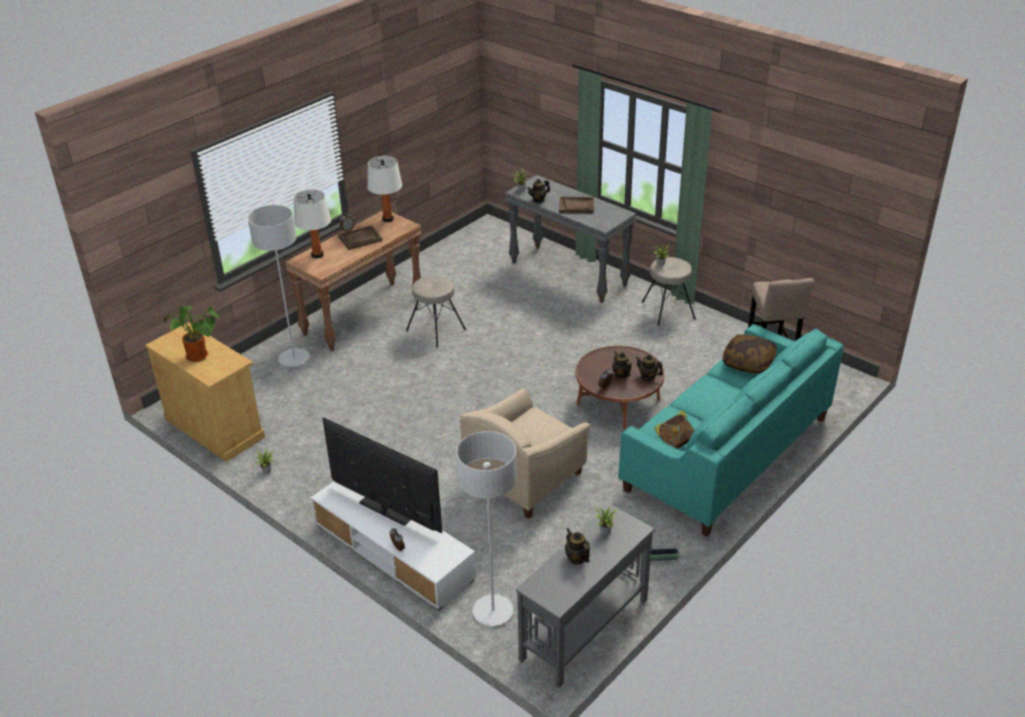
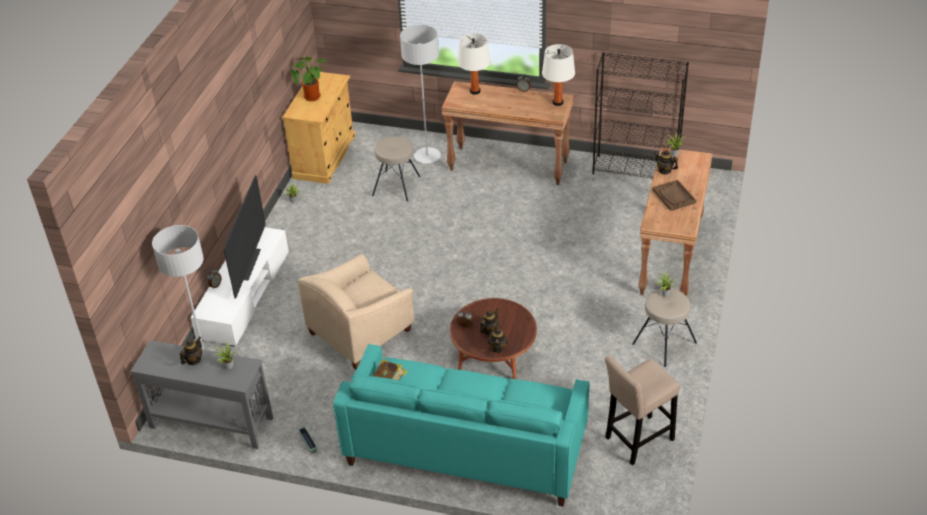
camera: 65 degrees right, 5 degrees up
brown tray [338,225,382,250] -> none
beige stool [406,275,466,348] -> beige stool moved to [372,137,420,201]
beige armchair [460,388,590,519] -> beige armchair turned 60 degrees counterclockwise [298,254,414,370]
grey console table [505,175,636,303] -> brown console table [638,147,713,296]
pillow [723,334,777,374] -> none
none -> black bookcase [592,52,689,178]

